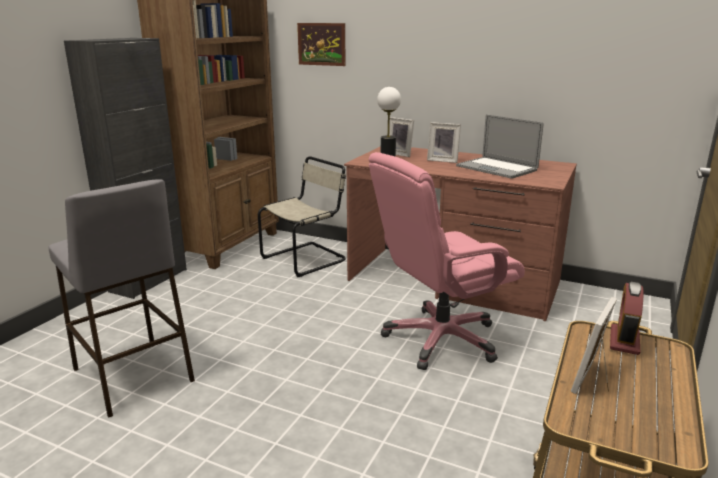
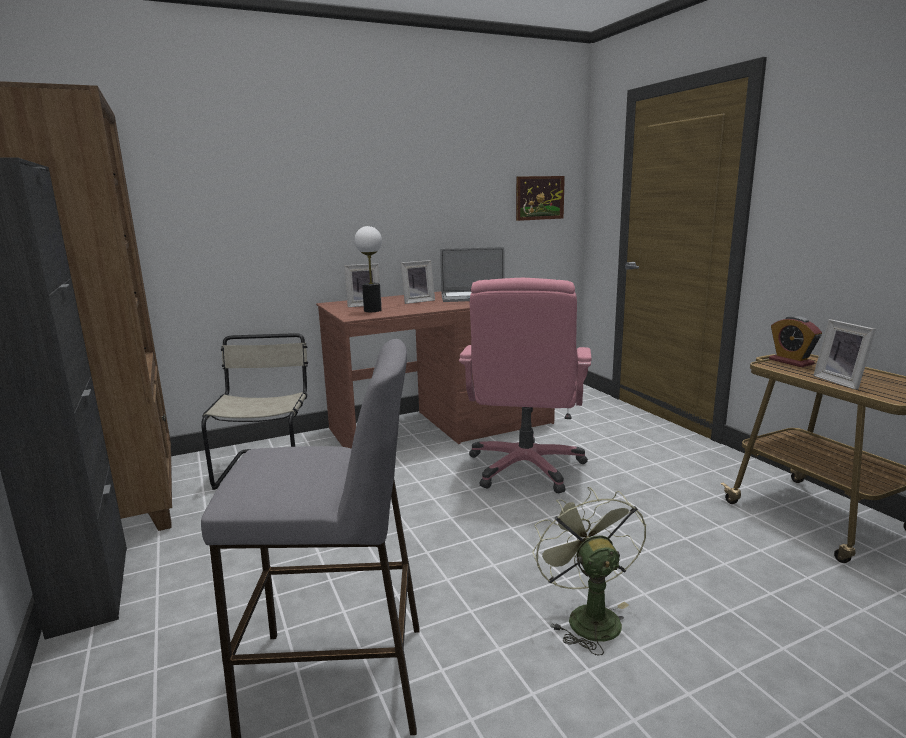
camera: 50 degrees left, 5 degrees down
picture [297,23,346,66] -> picture moved to [516,176,565,221]
none -> green fan [532,487,647,656]

